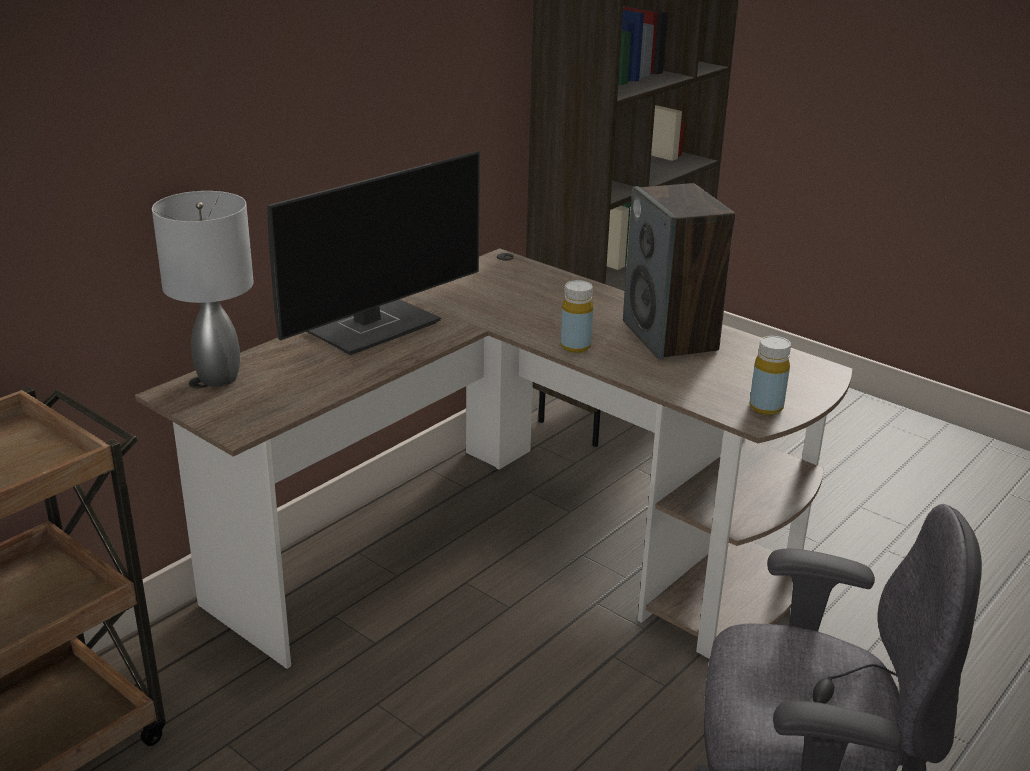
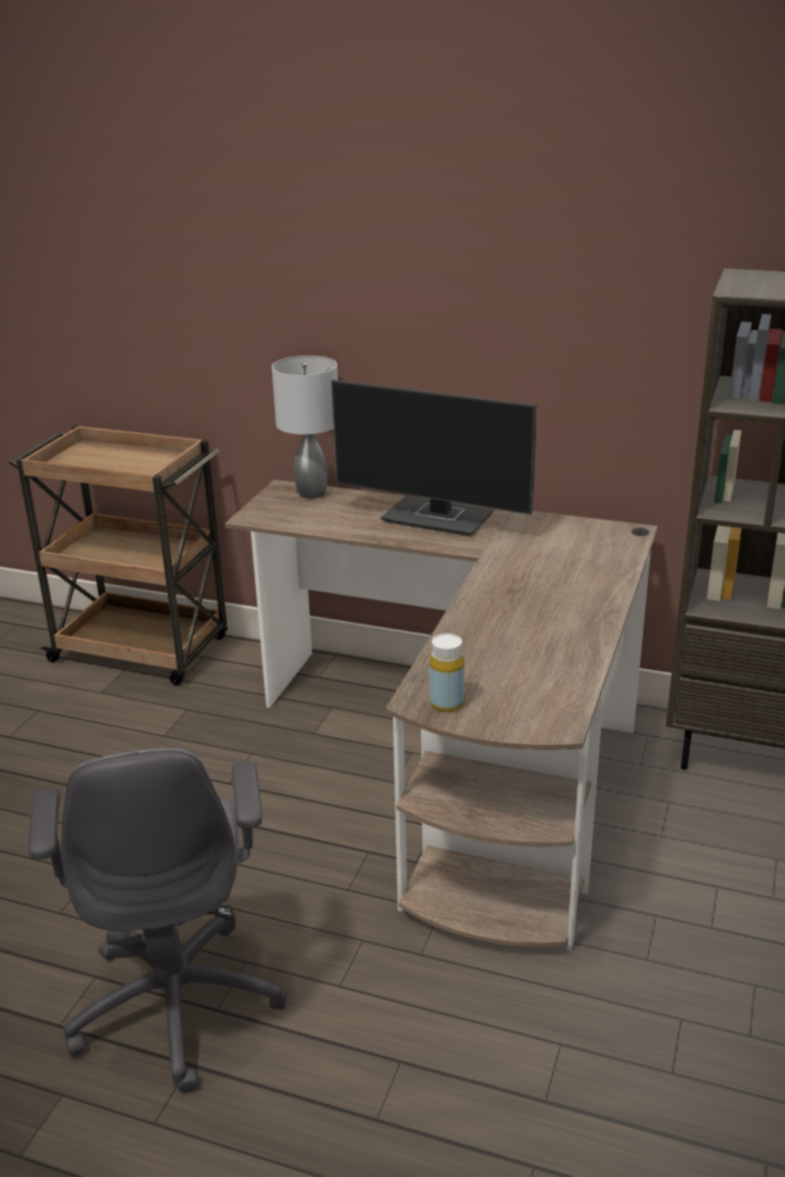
camera: 70 degrees right, 0 degrees up
yellow bottle [561,280,594,353] -> none
speaker [623,183,735,359] -> none

